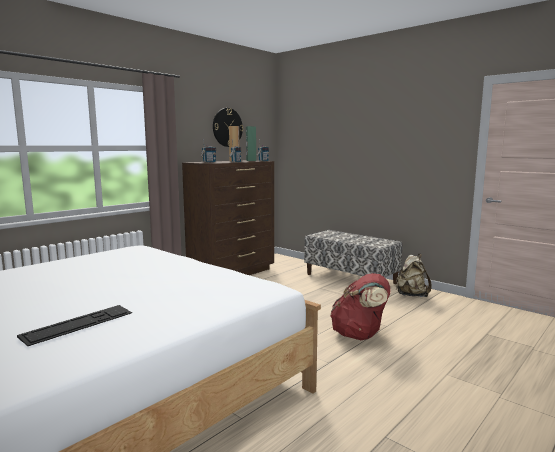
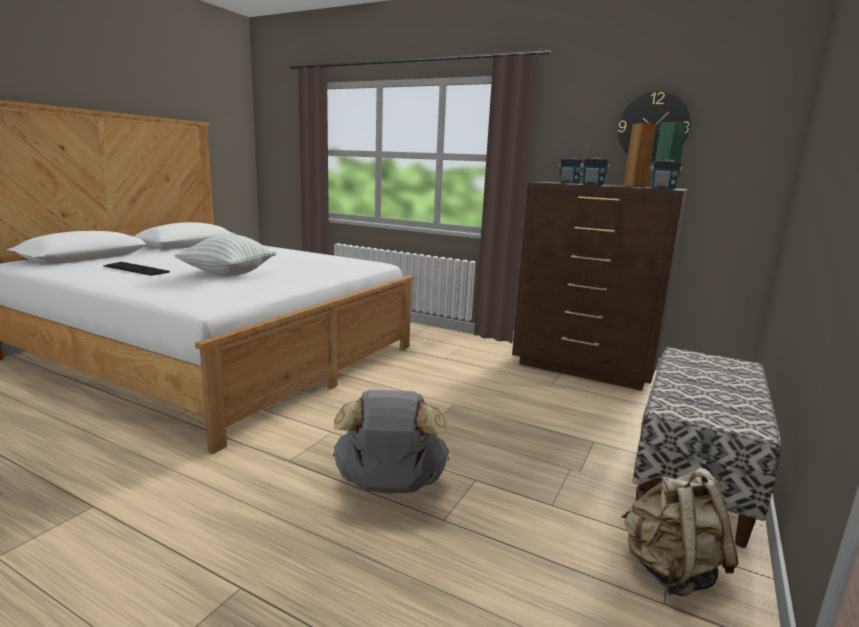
camera: 75 degrees right, 5 degrees up
red backpack [330,273,390,340] -> grey backpack [333,390,449,493]
none -> pillow [174,234,277,276]

